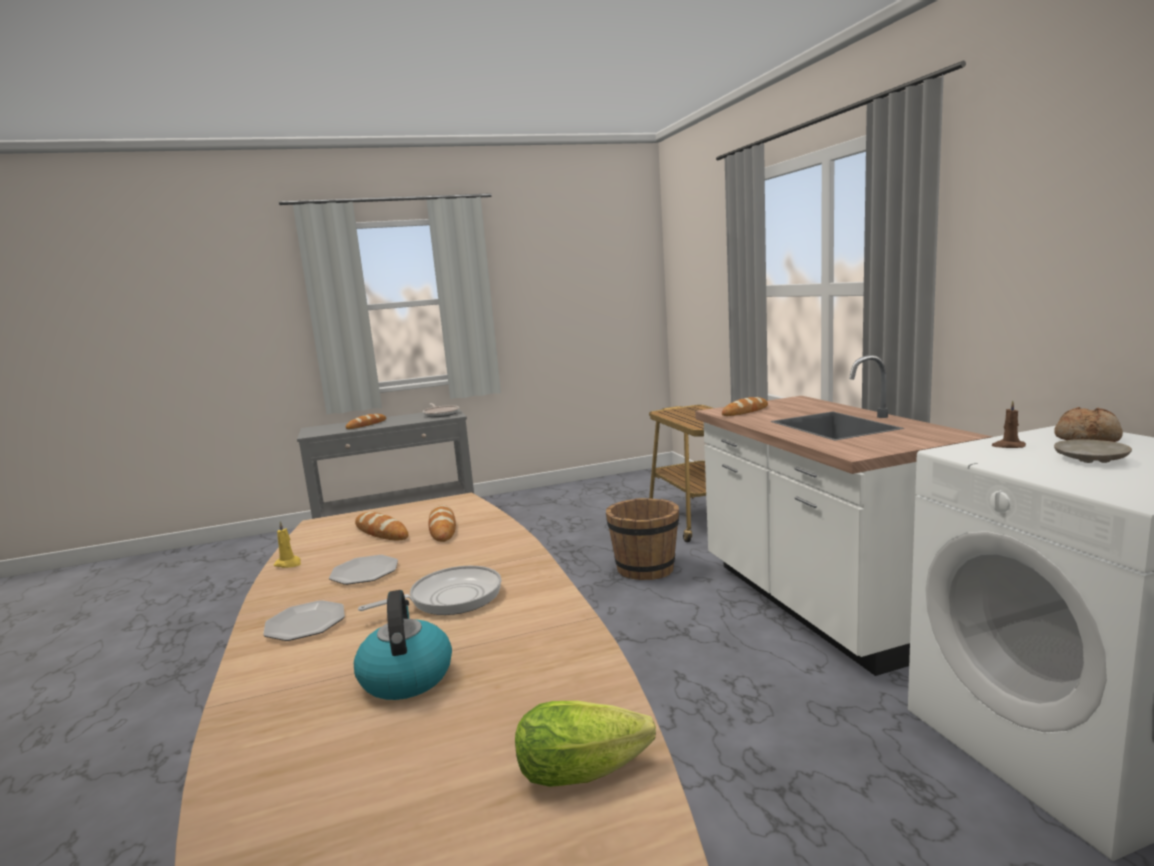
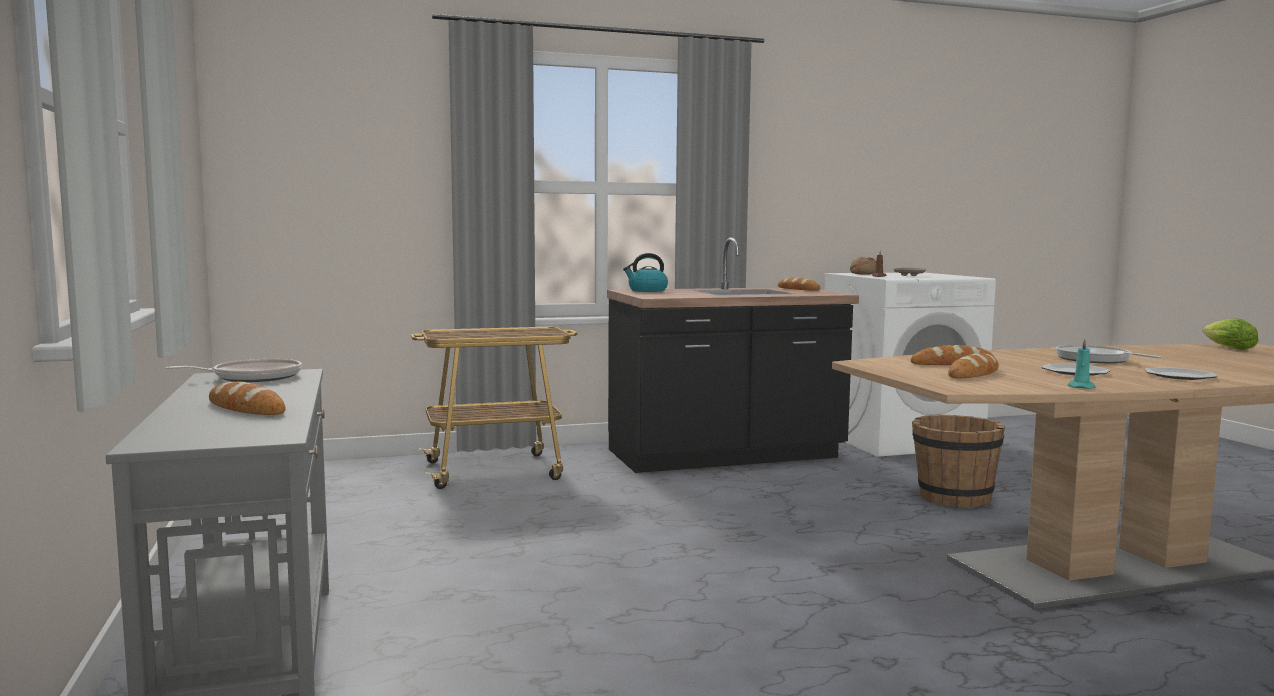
camera: 90 degrees left, 5 degrees down
yellow candle [274,521,301,568] -> turquoise candle [1068,339,1095,389]
kettle [354,590,452,700] -> kettle moved to [623,253,668,292]
brown bucket [606,498,679,580] -> brown bucket moved to [912,414,1005,507]
white counter [695,355,992,676] -> black counter [607,238,859,473]
bread [722,397,768,416] -> bread moved to [778,277,820,291]

